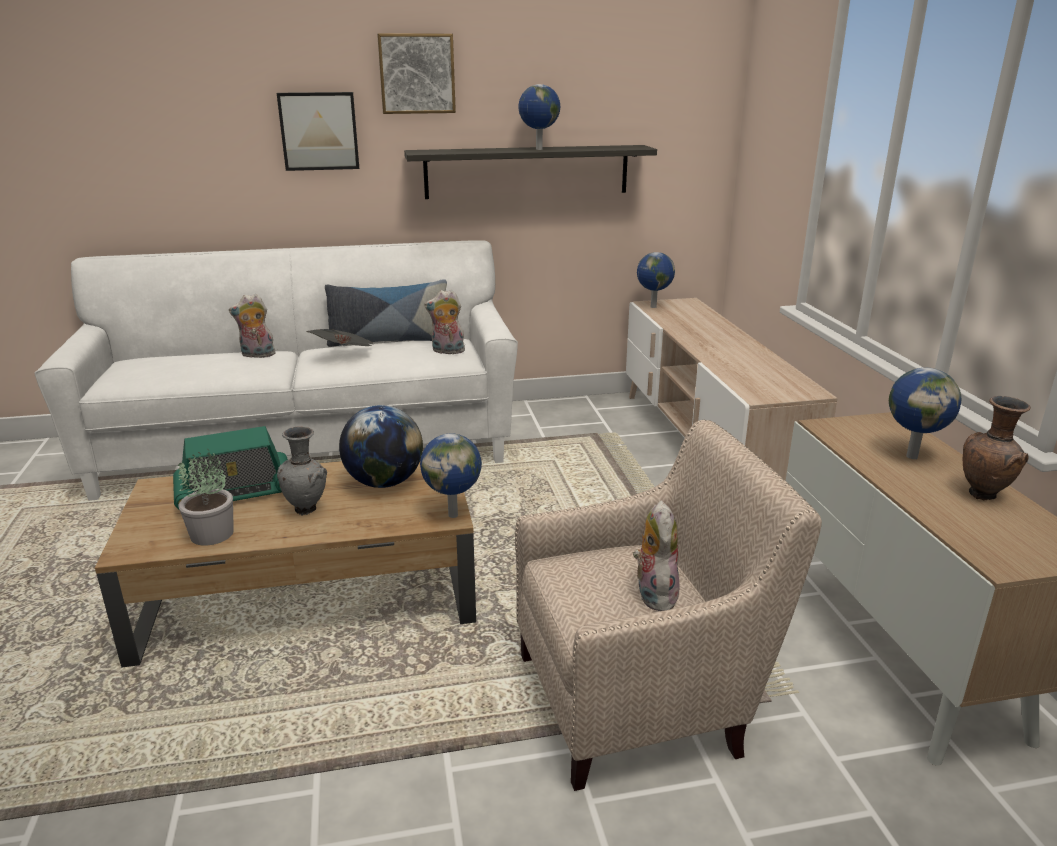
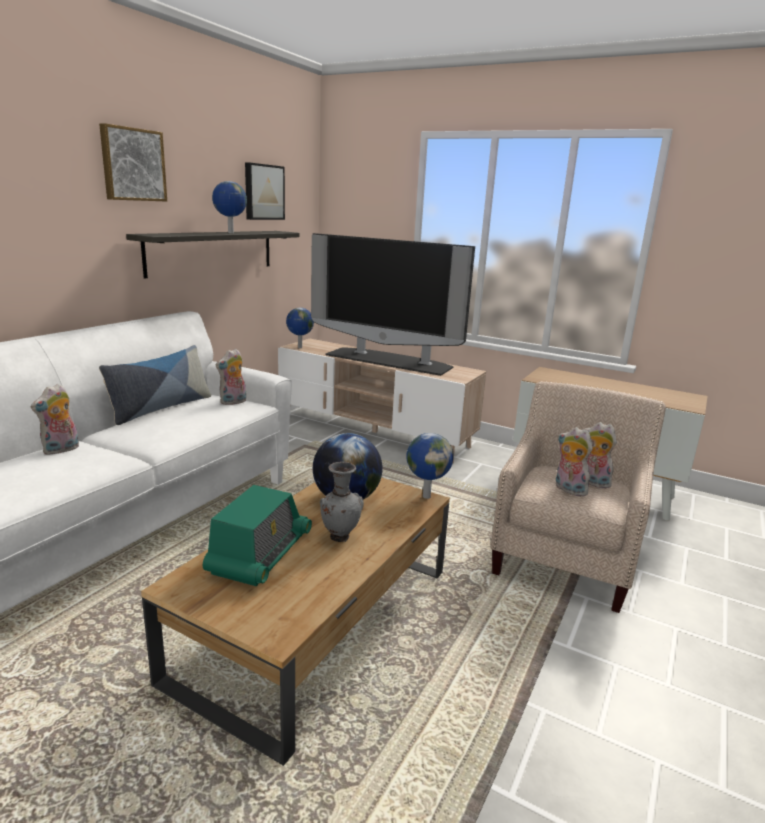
camera: 50 degrees left, 5 degrees down
potted plant [178,449,234,546] -> none
picture [277,92,359,171] -> picture moved to [245,162,285,220]
newspaper [306,329,373,346] -> none
globe [889,368,961,459] -> none
brown vase [963,396,1030,501] -> none
none -> television [311,233,475,376]
none -> plush toy [556,427,593,496]

